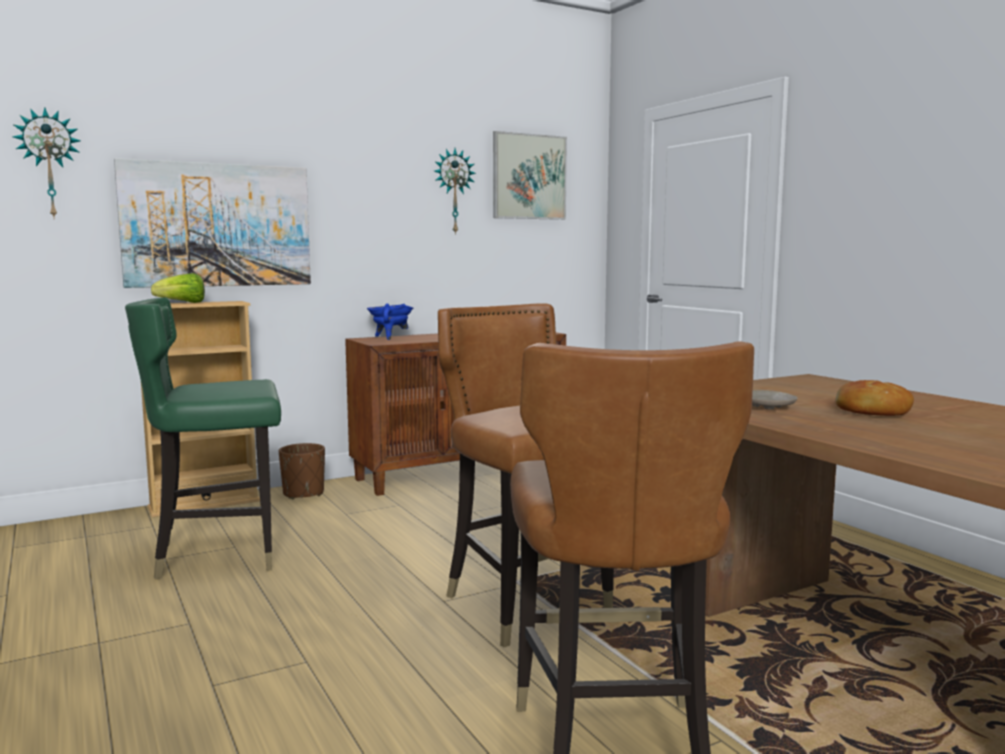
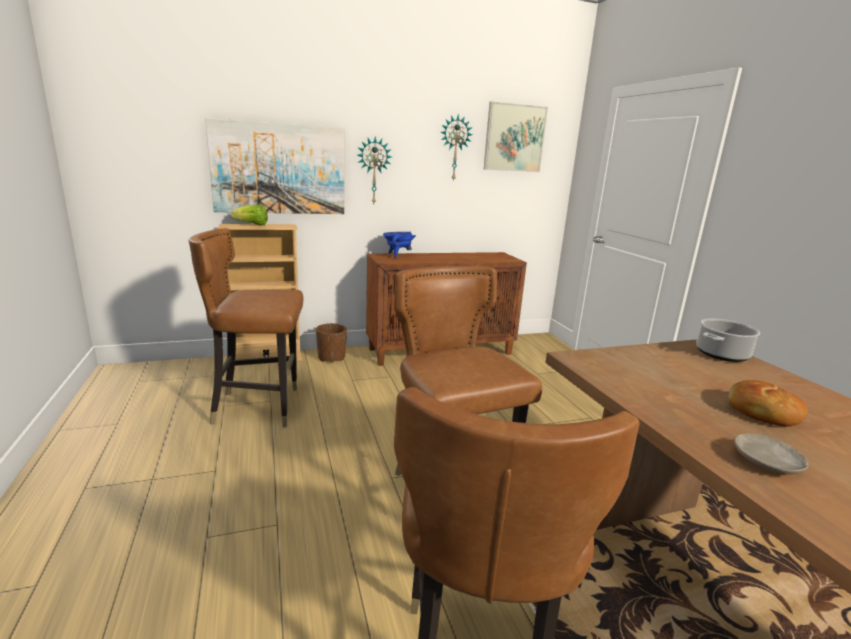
camera: 10 degrees right, 10 degrees up
wall clock [12,107,81,220] -> wall clock moved to [357,136,392,203]
green chair [125,297,281,579] -> brown chair [188,228,303,428]
beige plate [752,390,798,410] -> beige plate moved to [734,433,808,474]
none -> cooking pot [696,318,760,362]

